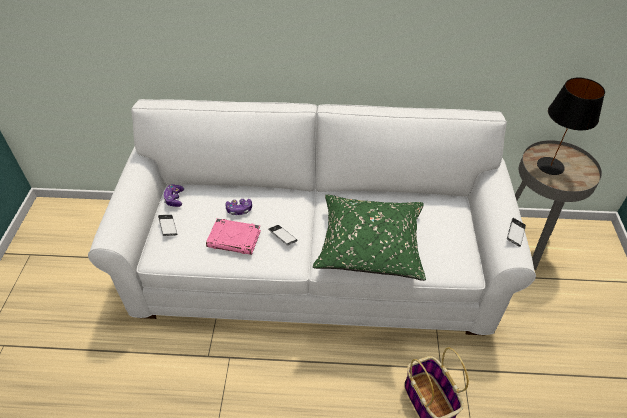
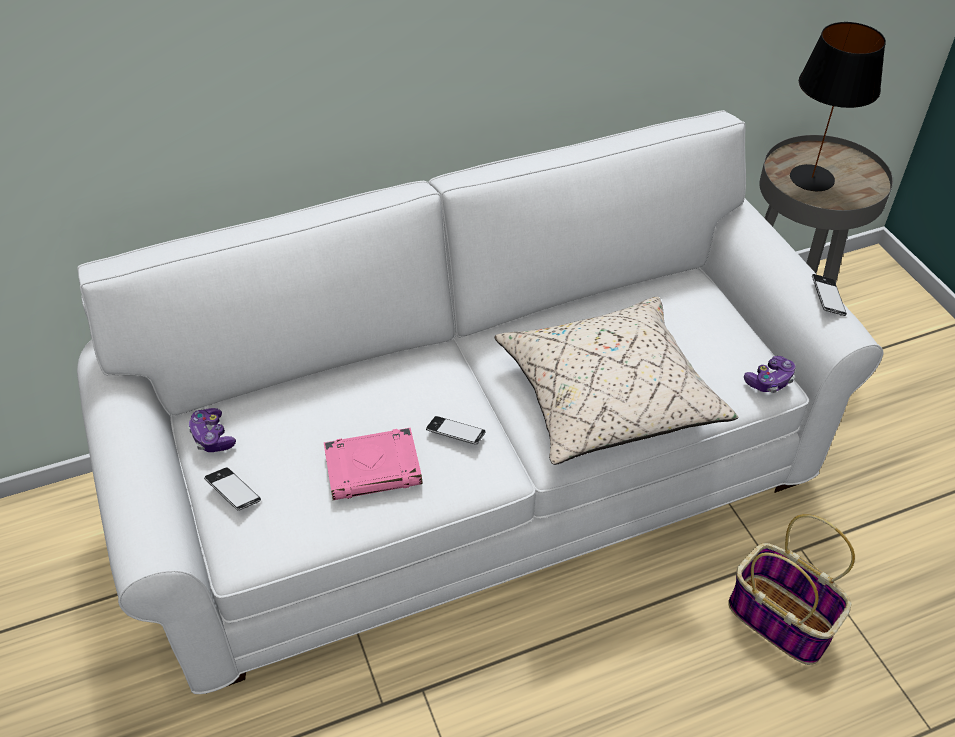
camera: 25 degrees left, 0 degrees up
game controller [226,199,252,215] -> game controller moved to [744,356,796,393]
green pillow [313,195,426,281] -> beige pillow [494,297,738,465]

